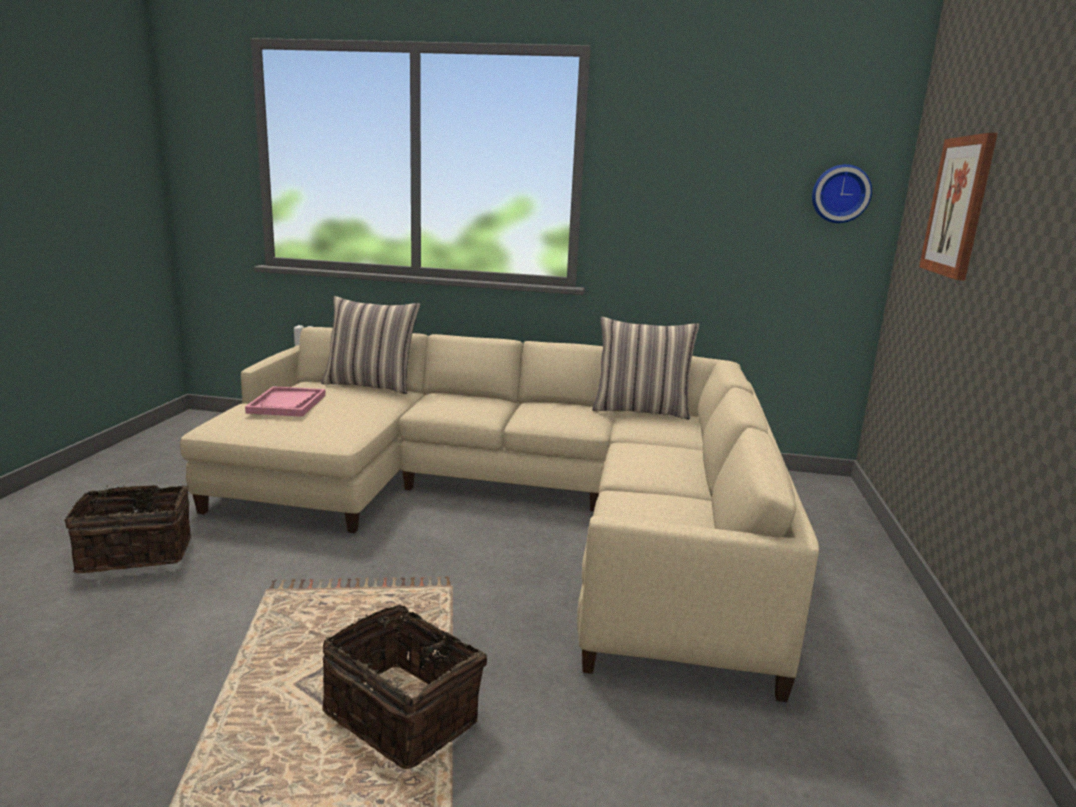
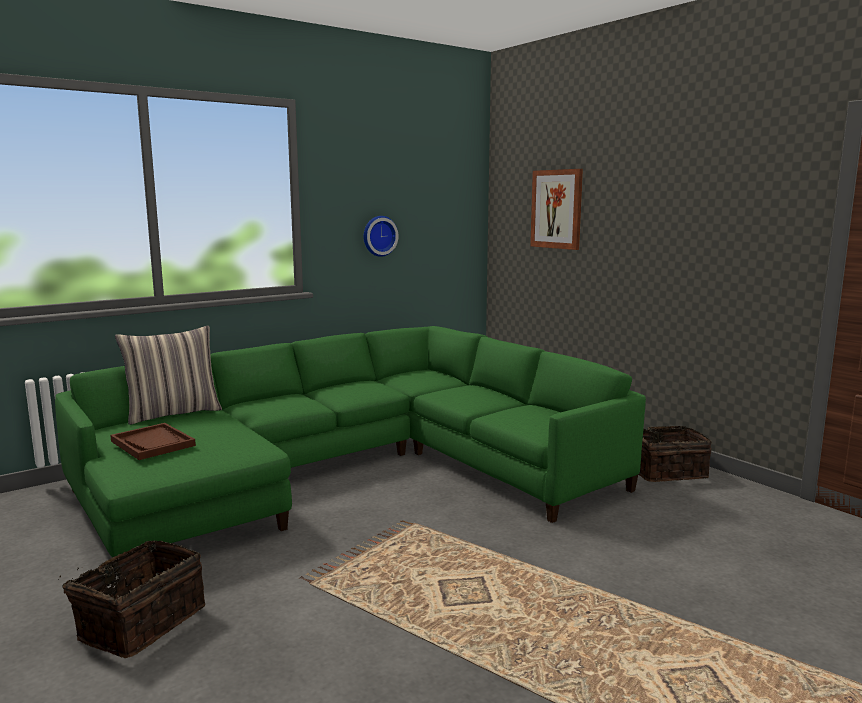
camera: 45 degrees left, 5 degrees down
beige sofa [180,327,819,702] -> green sofa [55,326,646,577]
pink tray [245,386,326,417] -> brown tray [110,423,196,460]
basket [322,602,487,769] -> basket moved to [638,426,712,482]
pillow [592,317,699,419] -> none
wall clock [812,164,872,223] -> wall clock moved to [364,216,398,257]

